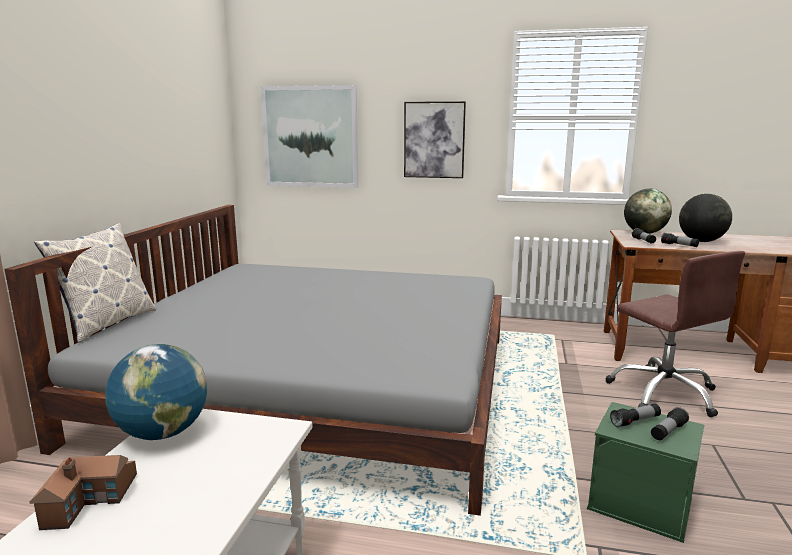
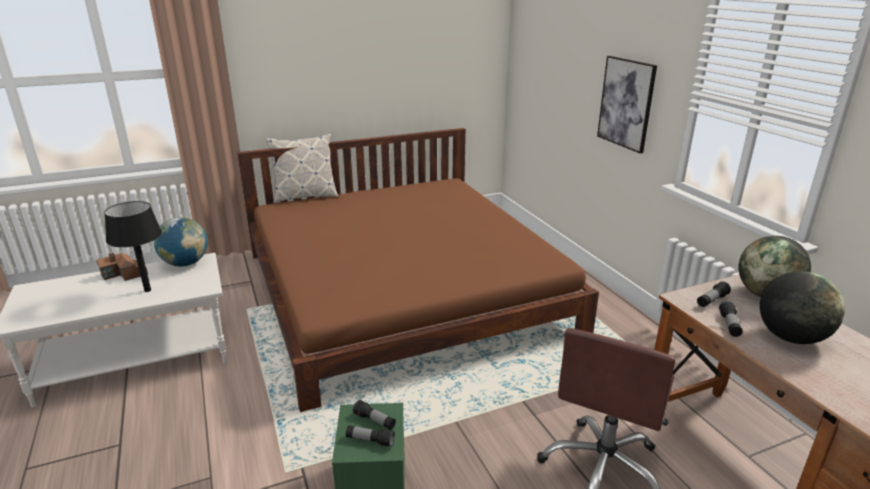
camera: 55 degrees right, 10 degrees up
grey bed [4,205,502,516] -> brown bed [237,128,599,412]
picture [260,85,358,188] -> none
none -> black table lamp [104,201,162,292]

